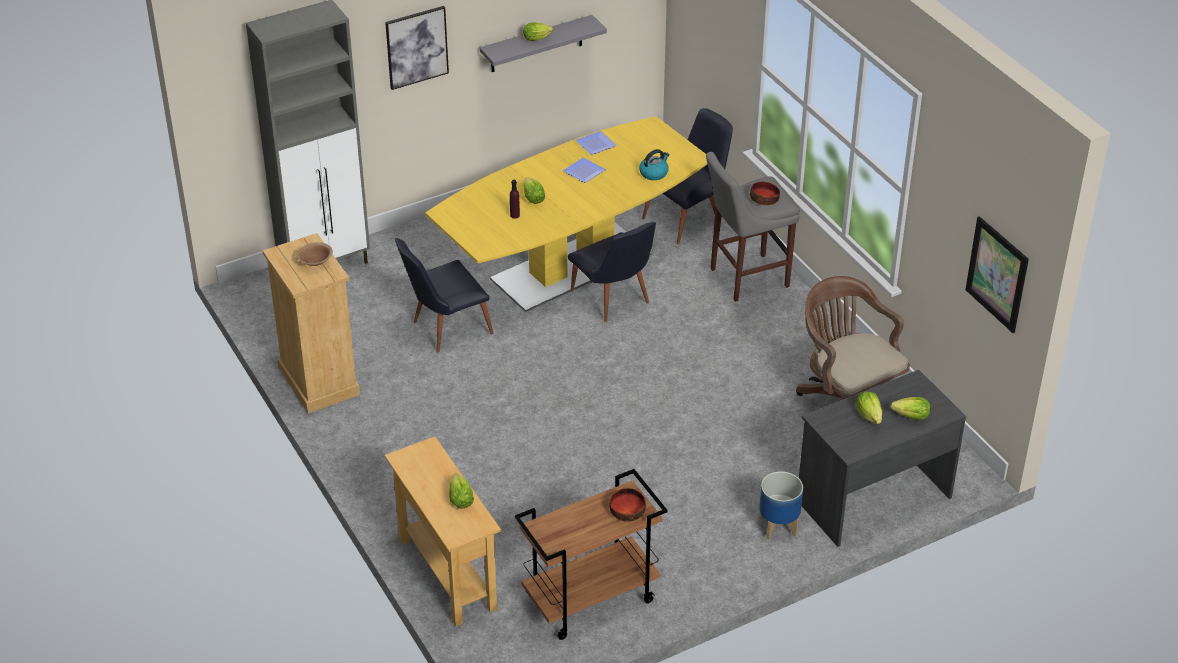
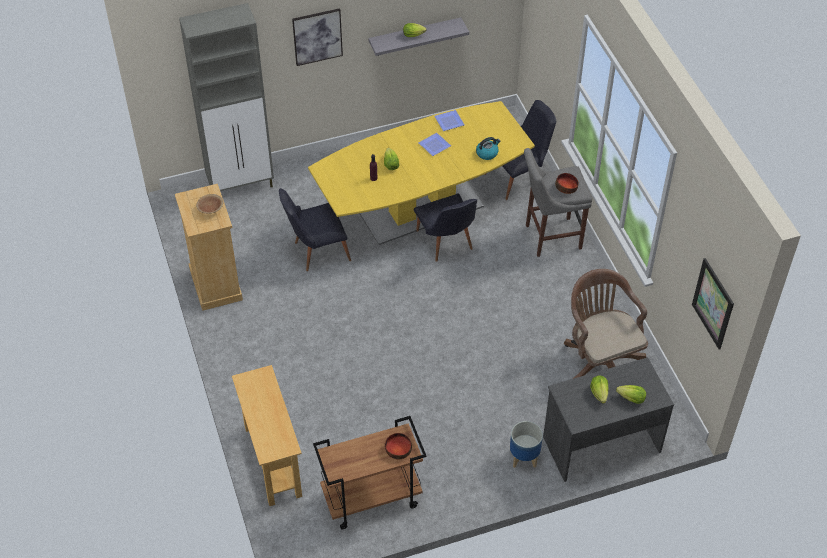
camera: 10 degrees right, 10 degrees up
lettuce [449,474,474,509] -> none

